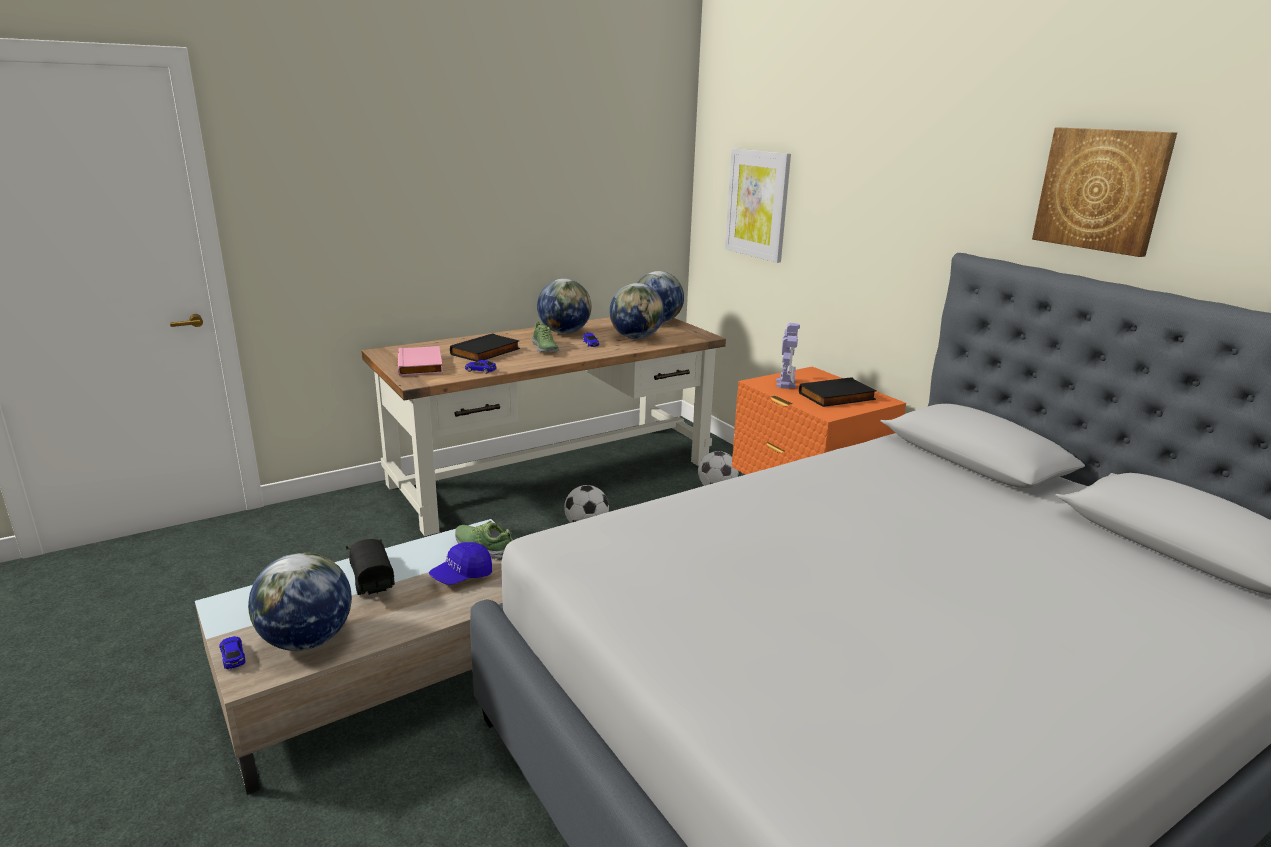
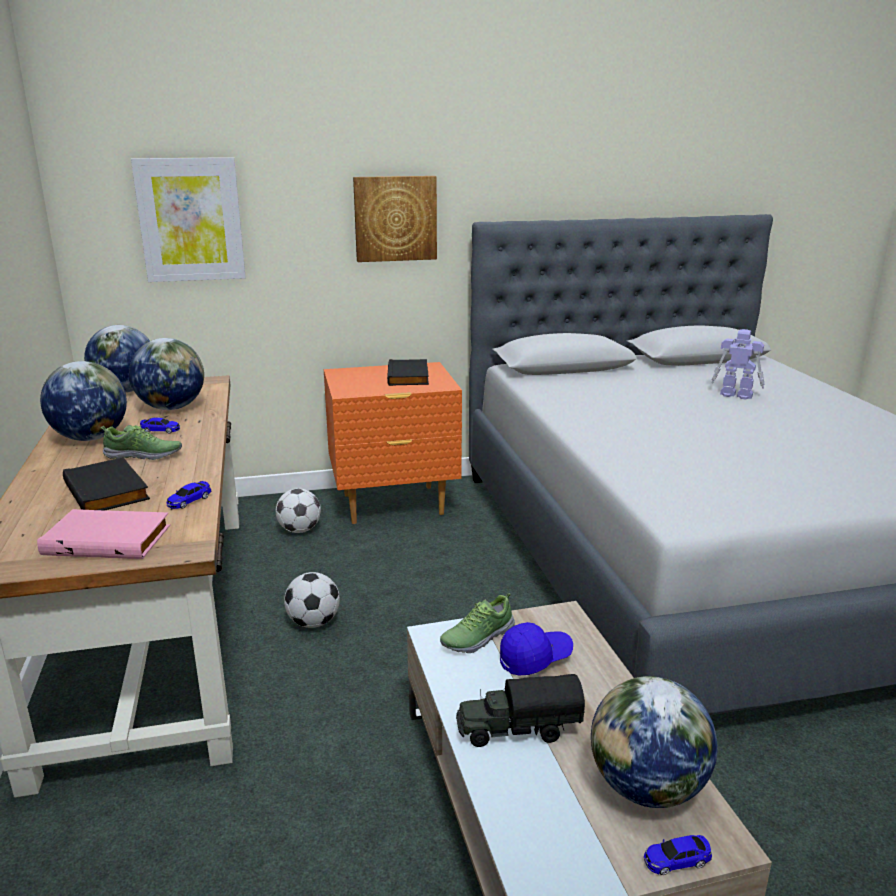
camera: 70 degrees left, 0 degrees up
blue cap [429,542,492,585] -> blue cap turned 90 degrees counterclockwise [500,622,573,676]
toy robot [776,323,800,389] -> toy robot moved to [711,329,764,400]
picture [1032,128,1177,257] -> picture moved to [353,176,437,262]

